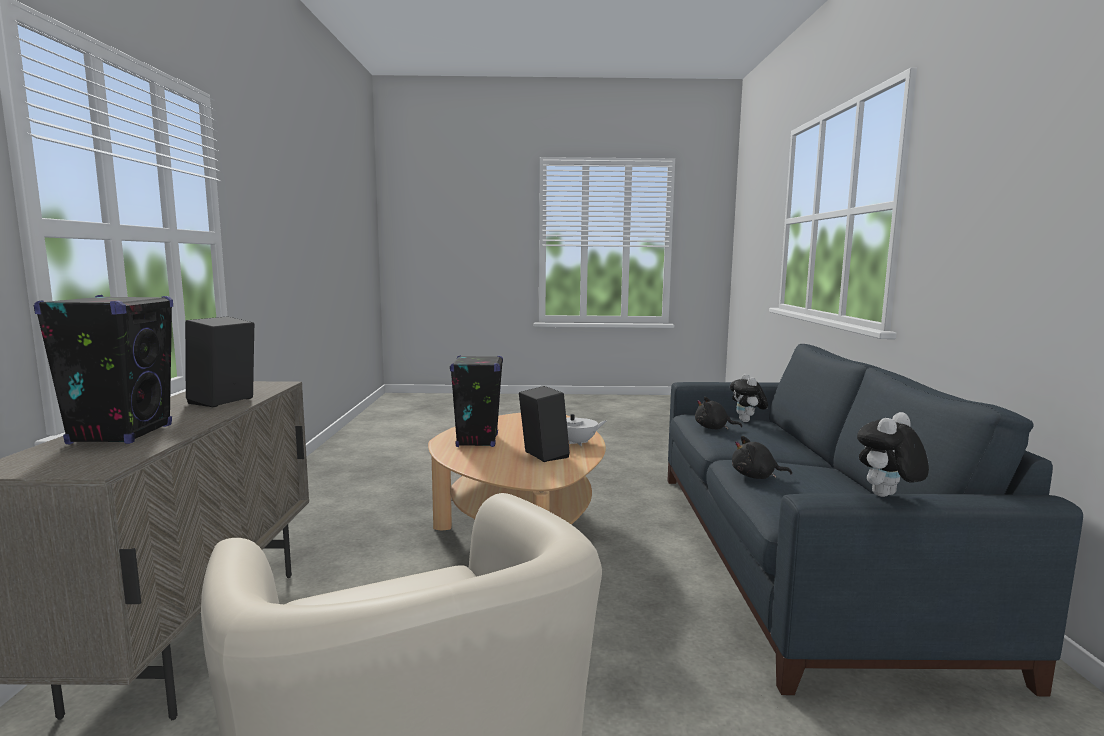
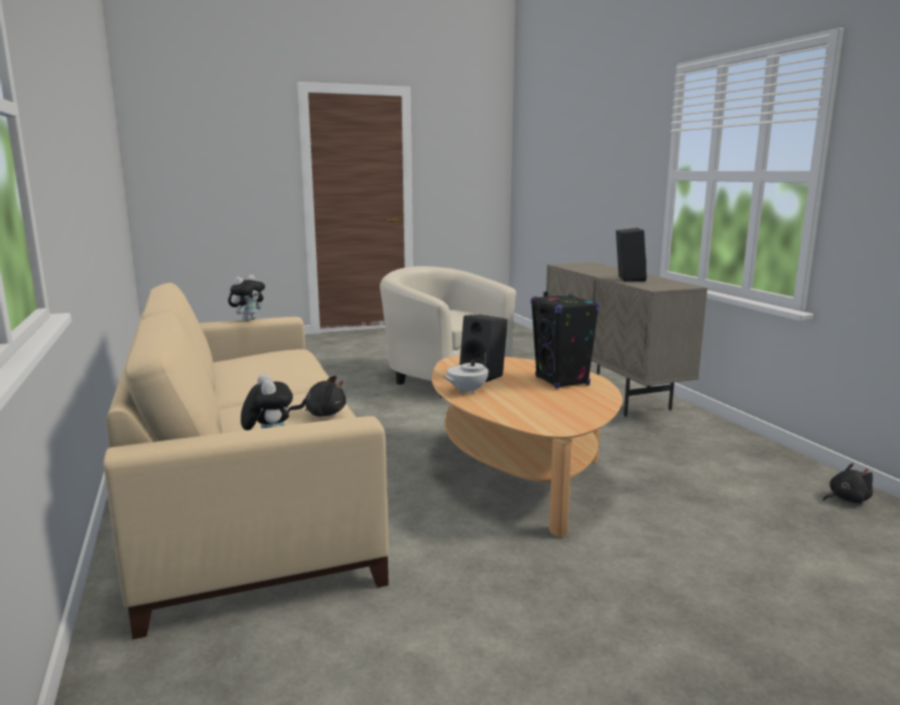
camera: 160 degrees right, 5 degrees up
black speaker [34,295,173,444] -> none
blue sofa [668,344,1083,696] -> beige sofa [103,283,389,639]
black plush toy [732,436,792,479] -> black plush toy moved to [823,463,873,503]

